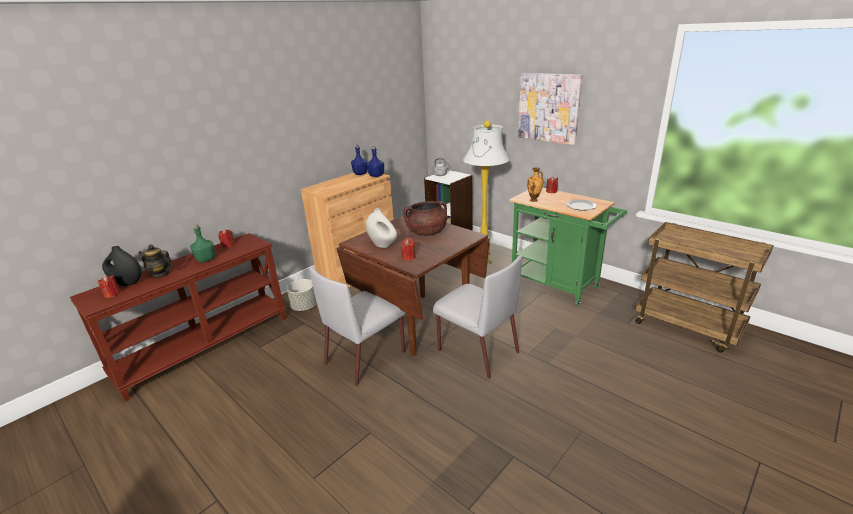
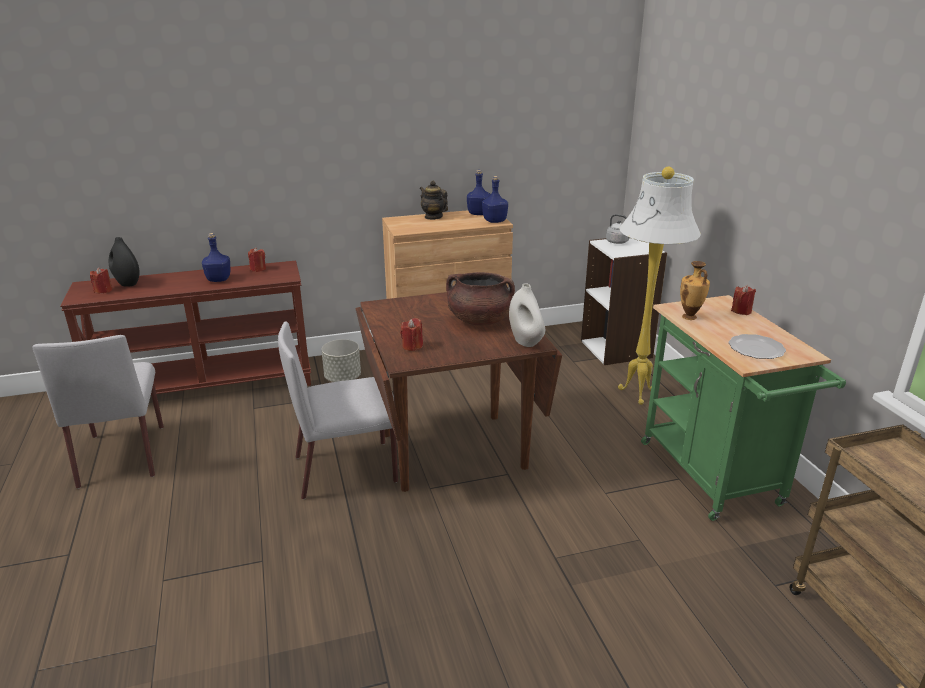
camera: 30 degrees right, 0 degrees up
teapot [138,244,173,278] -> teapot moved to [420,181,448,220]
green bottle [190,224,215,263] -> blue bottle [202,233,230,282]
white vase [366,208,397,248] -> white vase moved to [509,283,545,347]
grey chair [433,255,522,379] -> grey chair moved to [32,335,164,488]
picture [518,73,583,145] -> none

